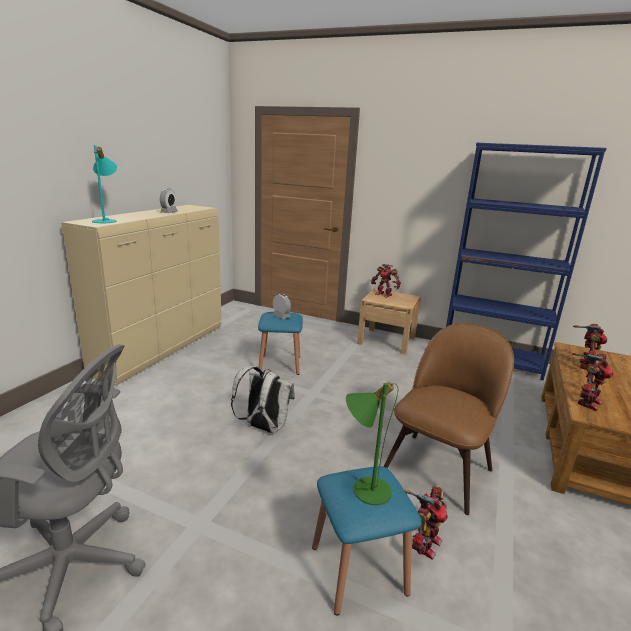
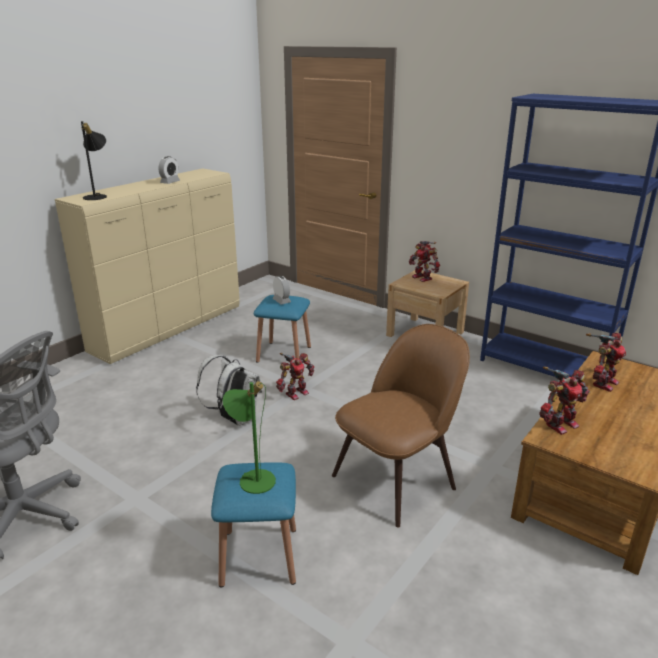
camera: 15 degrees right, 5 degrees up
turquoise table lamp [92,145,117,223] -> black table lamp [81,121,107,200]
toy robot [404,486,448,560] -> toy robot moved to [276,353,314,400]

